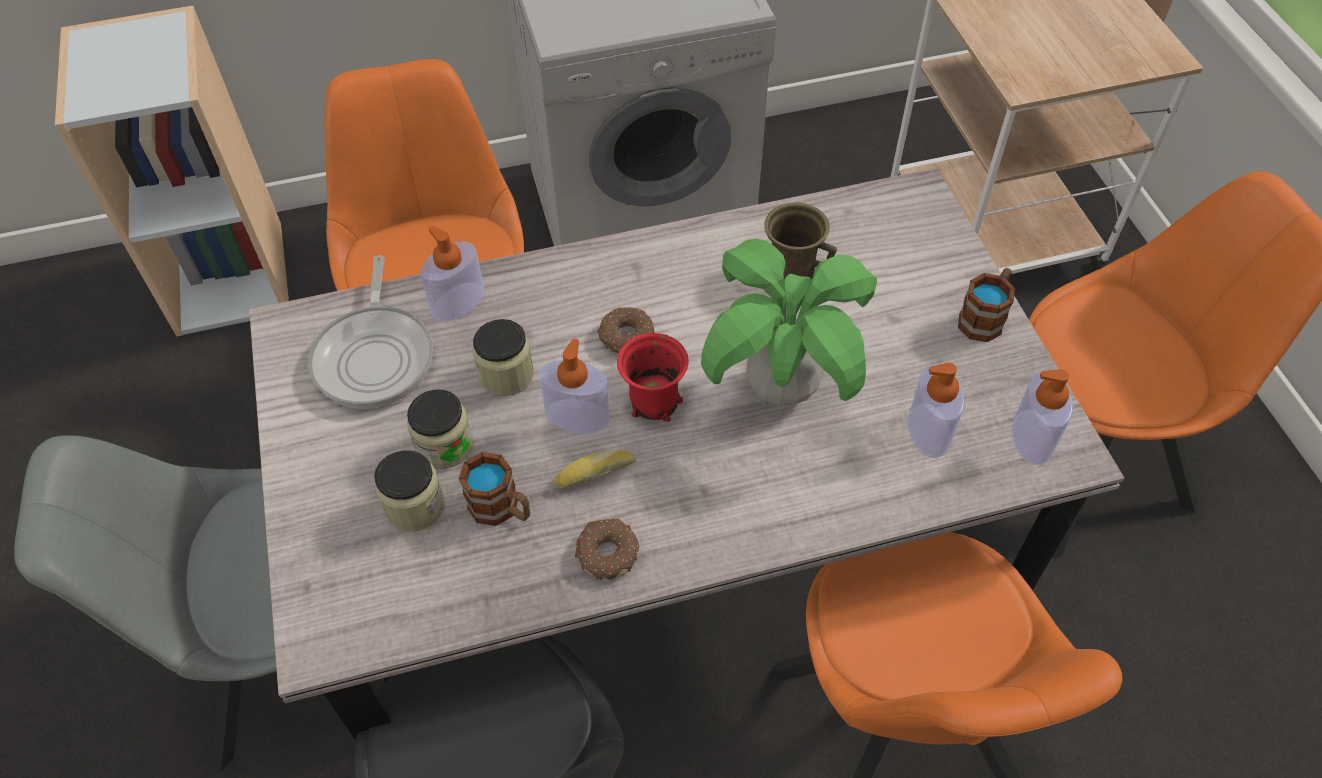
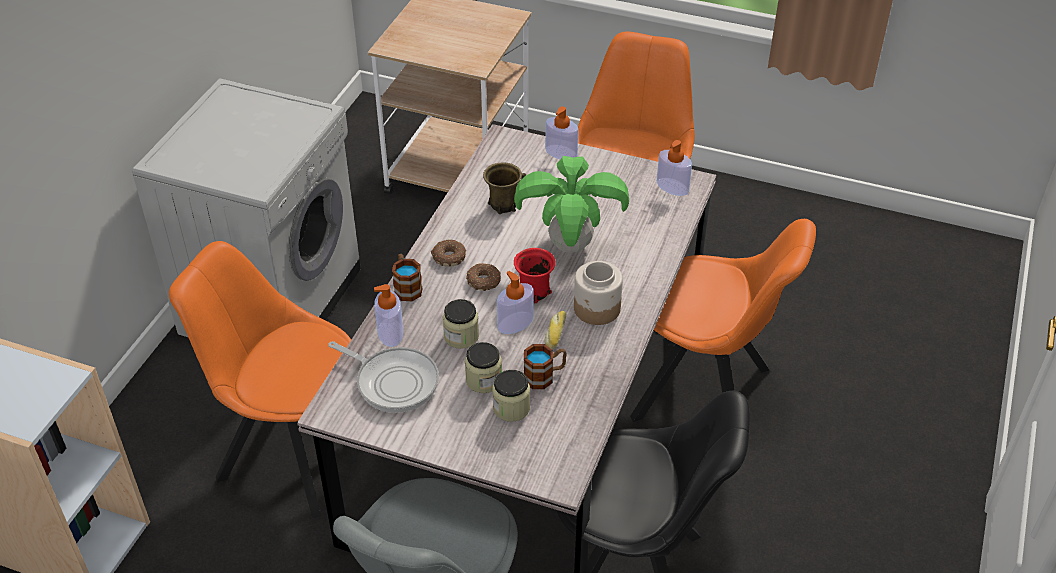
camera: 55 degrees left, 10 degrees down
donut [575,518,639,580] -> donut moved to [431,239,466,267]
soap dispenser [908,363,965,458] -> soap dispenser moved to [545,106,579,159]
mug [958,268,1015,342] -> mug moved to [392,254,423,301]
none -> jar [574,261,623,325]

